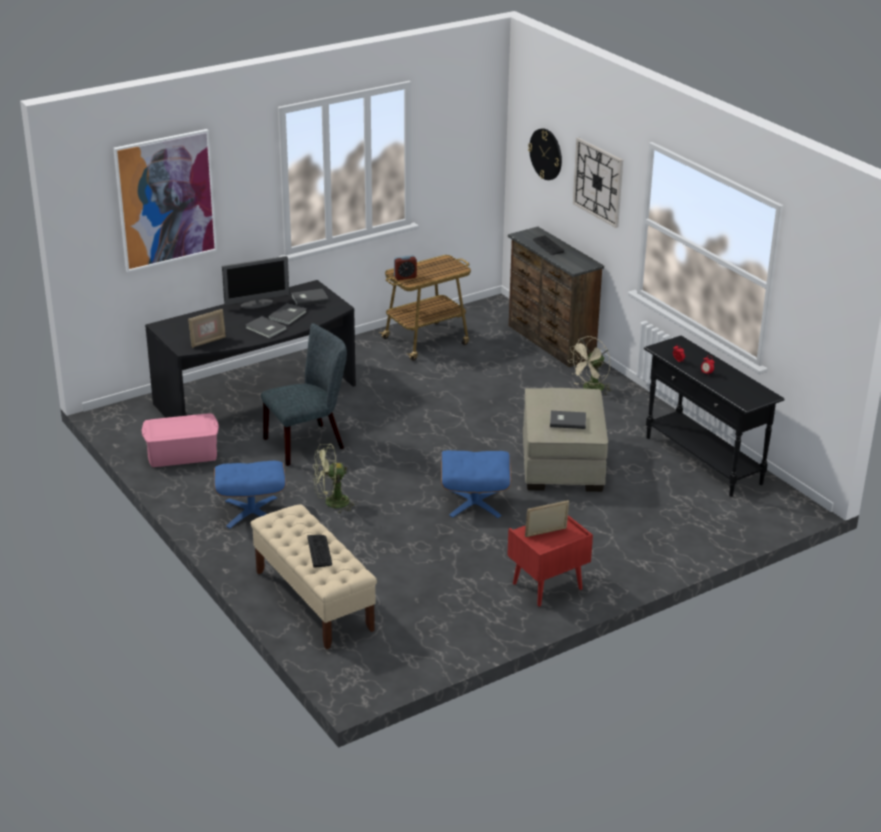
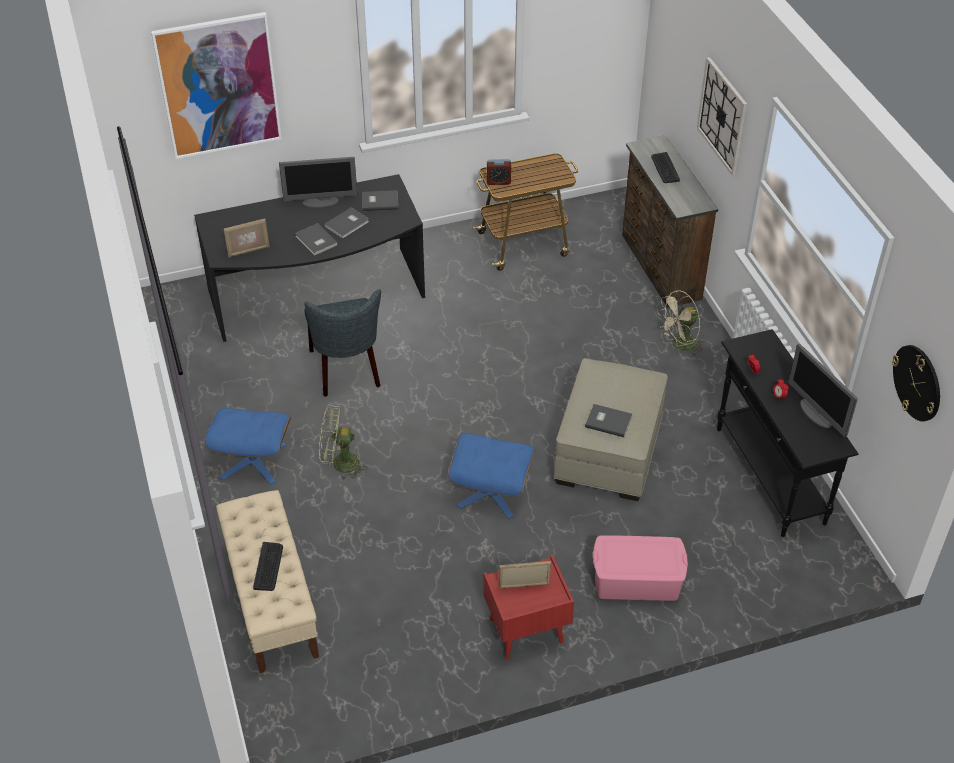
camera: 15 degrees right, 15 degrees up
pink storage box [142,413,219,467] -> pink storage box moved to [593,535,688,601]
grey chair [261,323,347,466] -> grey chair turned 90 degrees clockwise [304,289,381,397]
wall clock [528,128,562,180] -> wall clock moved to [892,345,940,421]
none -> monitor [788,344,858,437]

